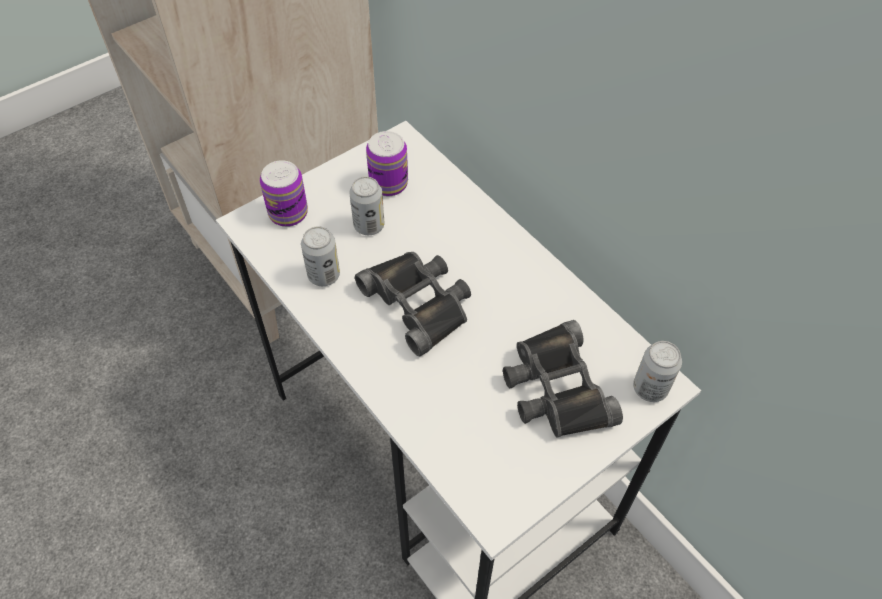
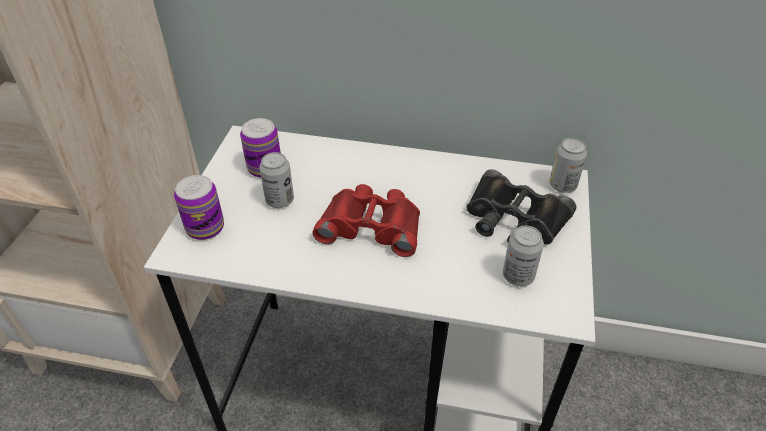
camera: 40 degrees left, 10 degrees down
can [301,227,340,286] -> can moved to [503,225,544,286]
black binoculars [355,252,471,356] -> red binoculars [312,184,420,257]

